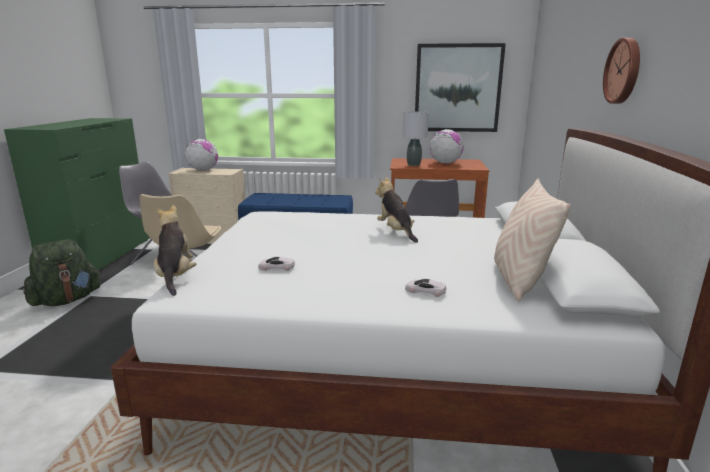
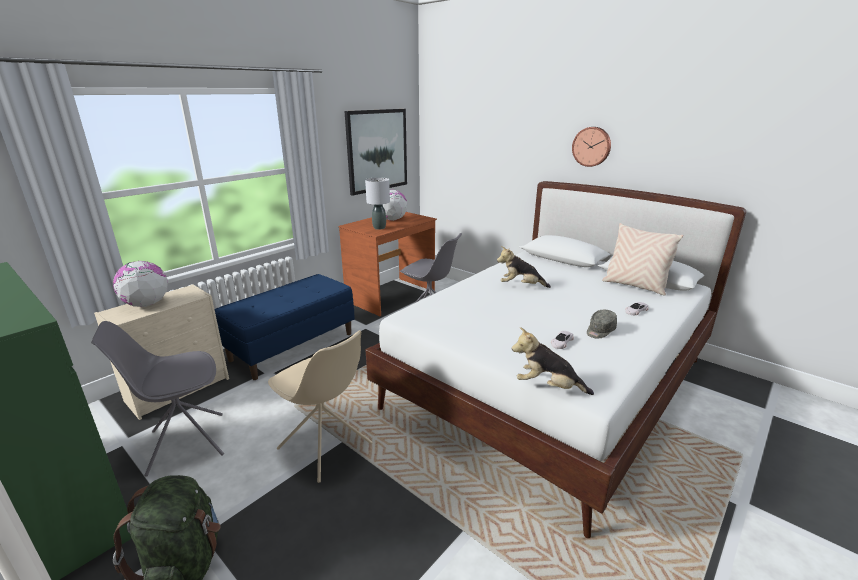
camera: 55 degrees left, 5 degrees up
none -> grey cap [587,310,617,339]

